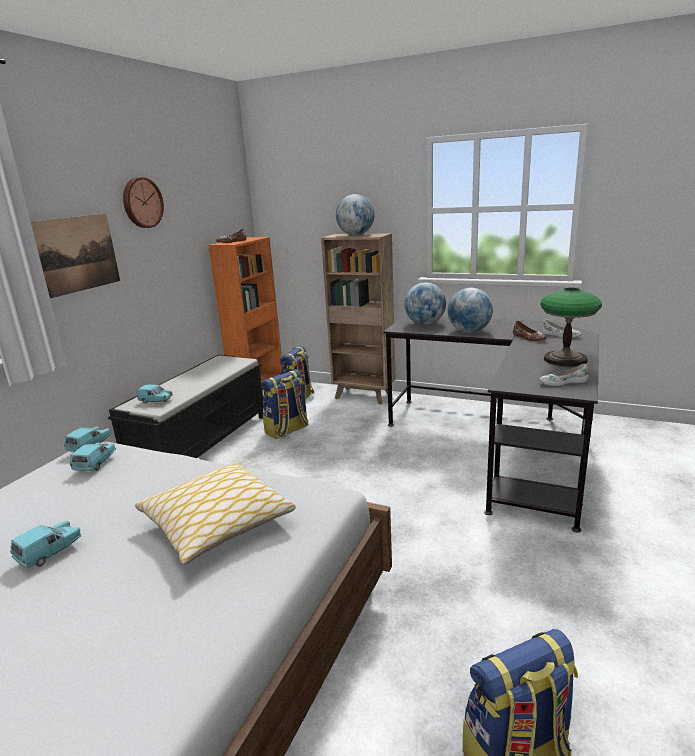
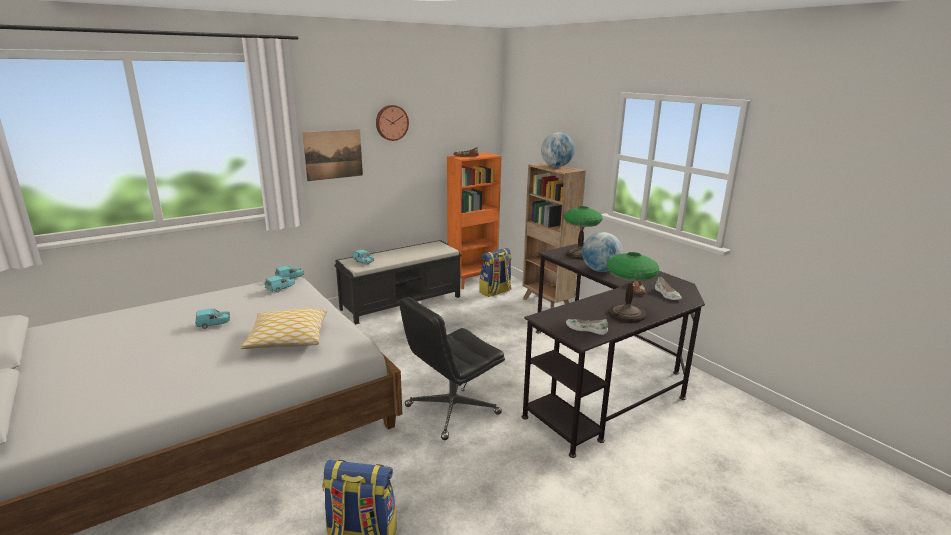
camera: 30 degrees right, 0 degrees up
backpack [261,369,309,439] -> none
globe [404,283,446,325] -> table lamp [564,206,603,260]
none -> black office chair [399,297,505,440]

